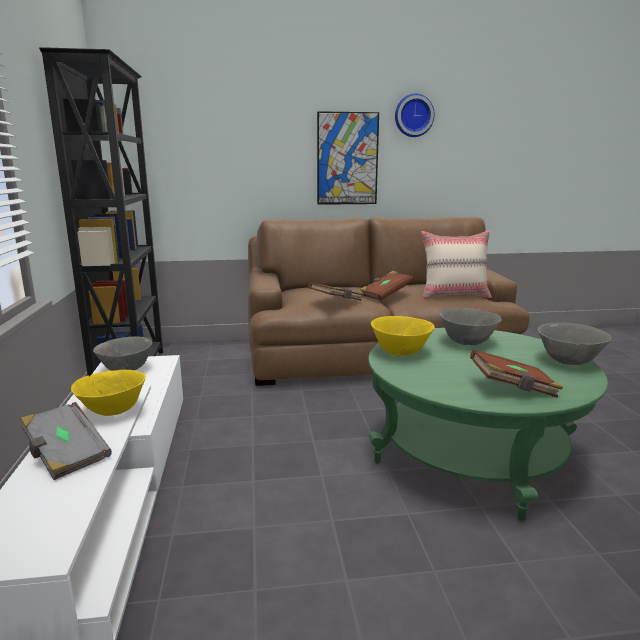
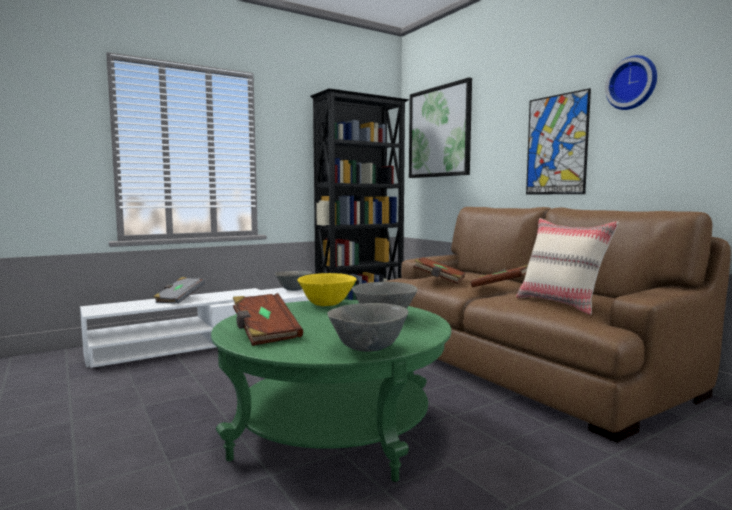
camera: 65 degrees right, 10 degrees down
yellow bowl [71,370,146,416] -> none
none -> picture [409,77,472,178]

